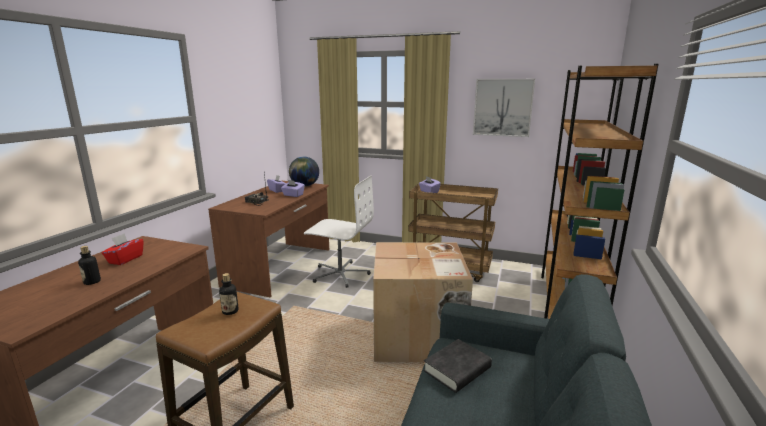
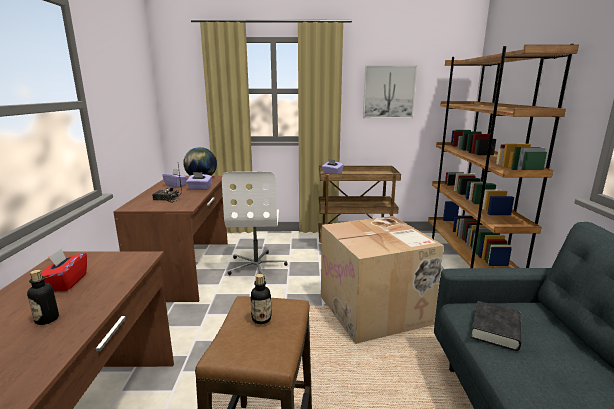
camera: 20 degrees left, 0 degrees up
white office chair [304,176,374,288] -> white office chair turned 90 degrees clockwise [222,172,288,280]

